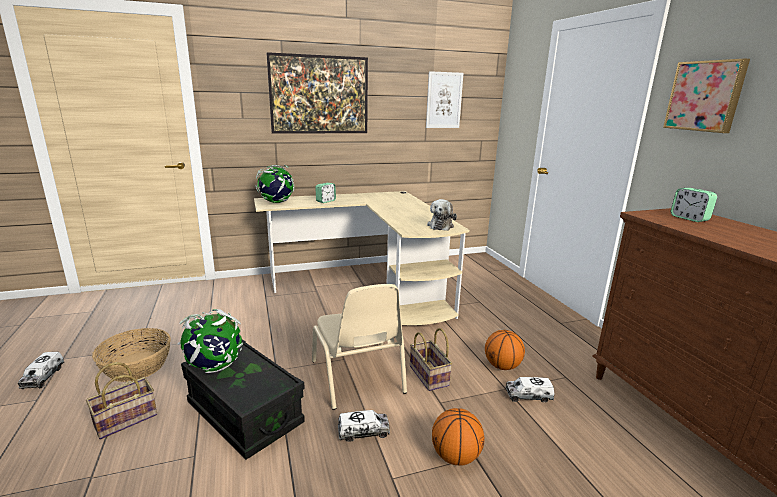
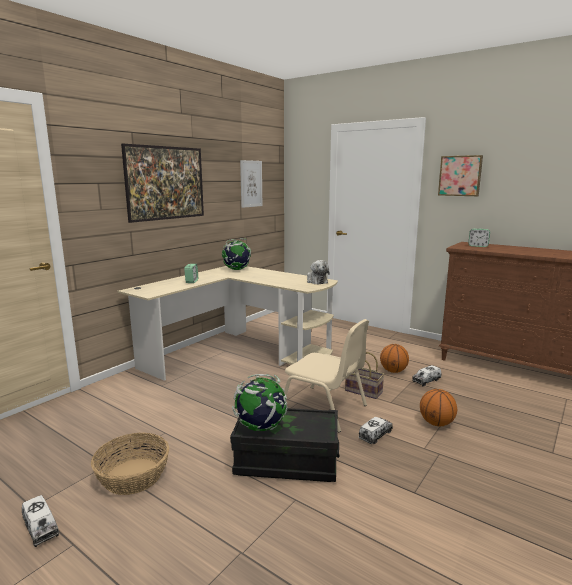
camera: 35 degrees left, 5 degrees down
basket [86,362,157,439] -> none
globe [255,165,295,203] -> globe moved to [222,238,251,270]

